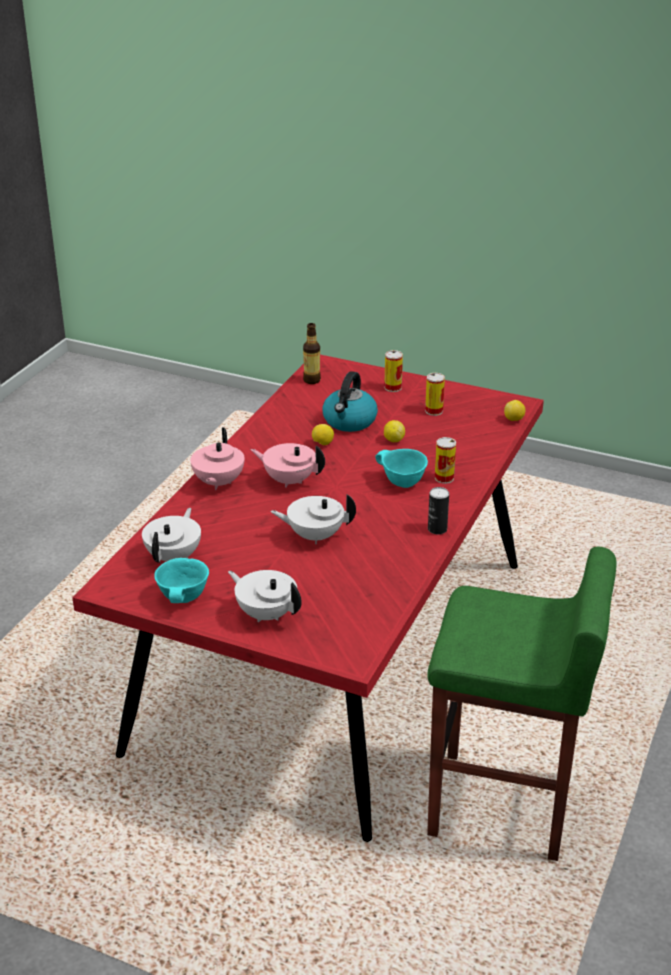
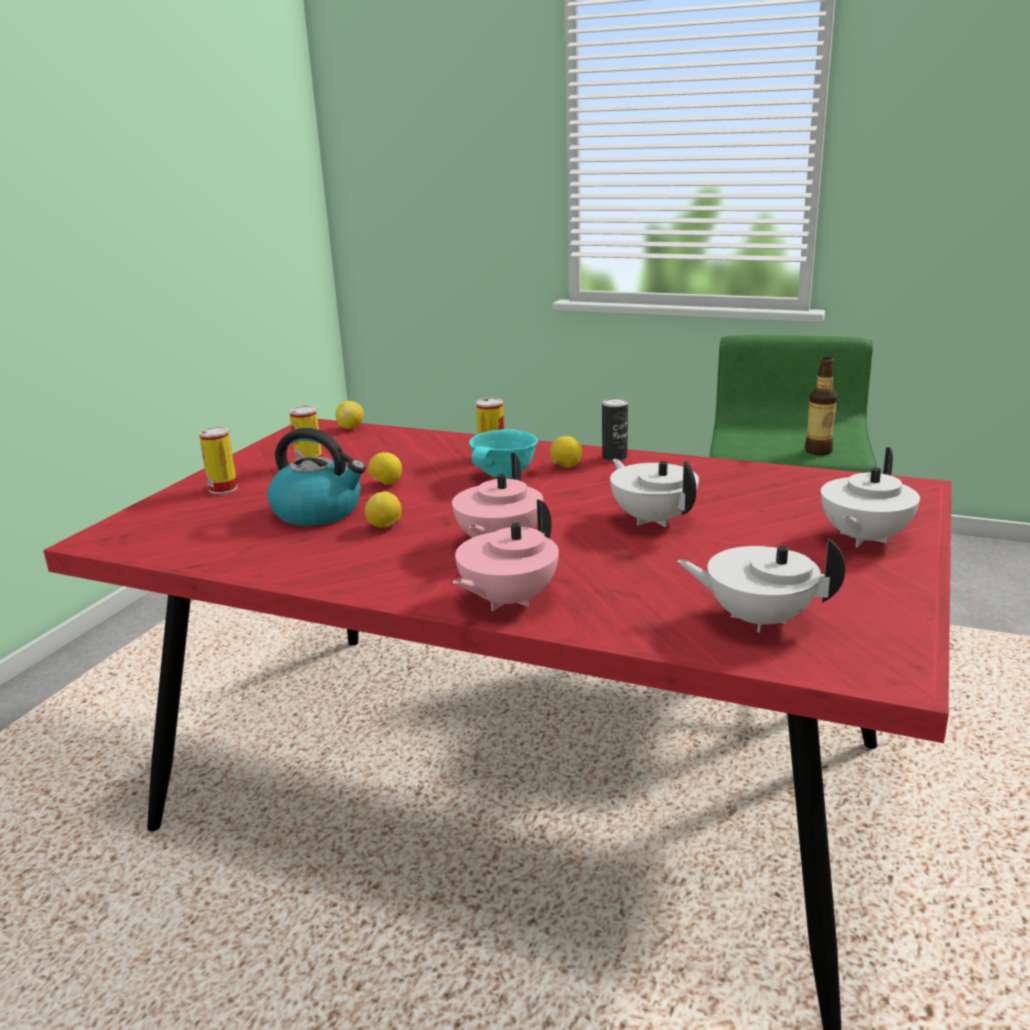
camera: 90 degrees left, 10 degrees down
turquoise bowl [154,558,209,603] -> none
pink teapot [190,428,245,490] -> pink teapot turned 120 degrees clockwise [453,499,559,611]
white teapot [270,494,356,544] -> white teapot turned 150 degrees clockwise [610,459,699,527]
bottle [303,323,321,384] -> bottle moved to [805,357,837,456]
none -> lemon [550,436,582,468]

